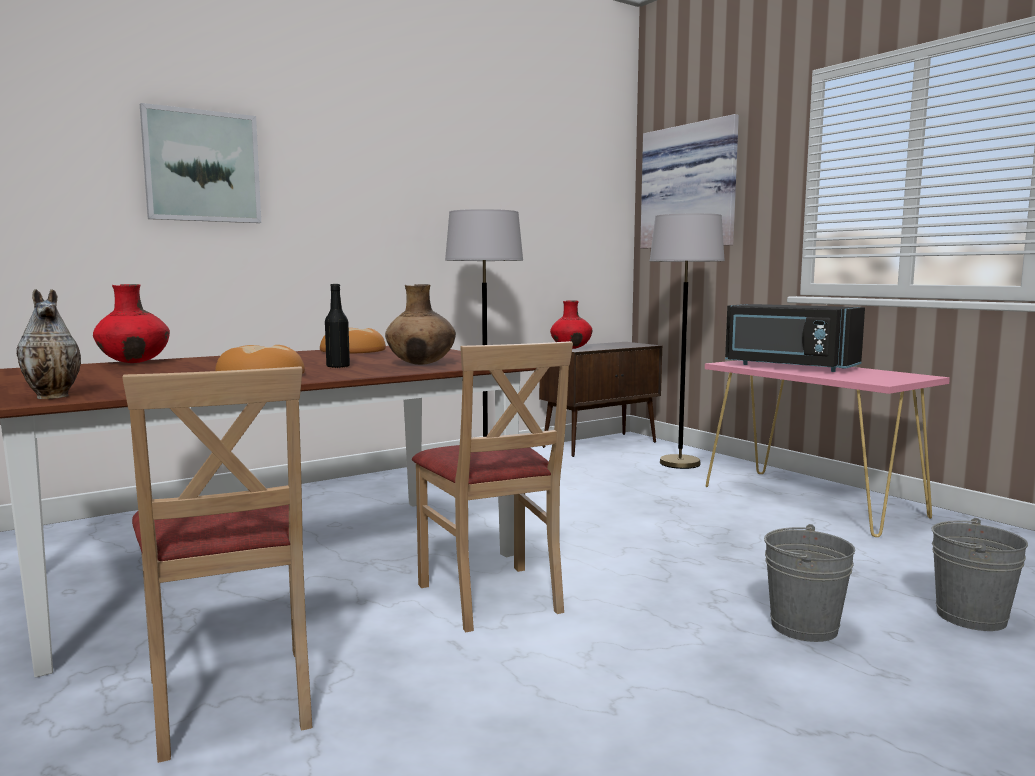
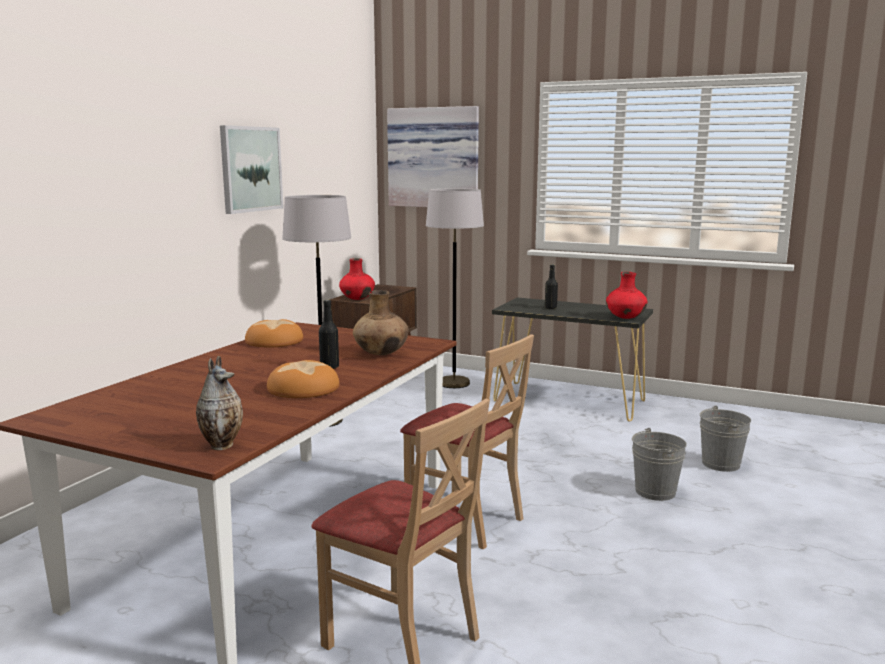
camera: 30 degrees left, 5 degrees up
red vase [93,284,170,363] -> red vase moved to [606,272,648,319]
picture [140,103,261,223] -> picture moved to [220,125,283,214]
pink console table [705,360,950,537] -> black console table [492,298,653,421]
black microwave [725,304,865,372] -> black bottle [545,264,558,309]

